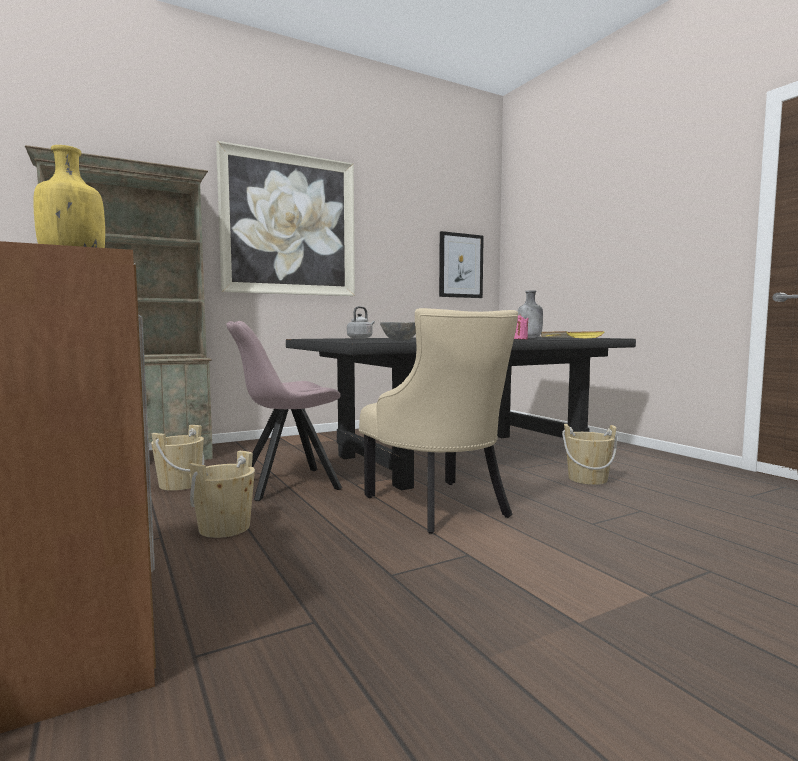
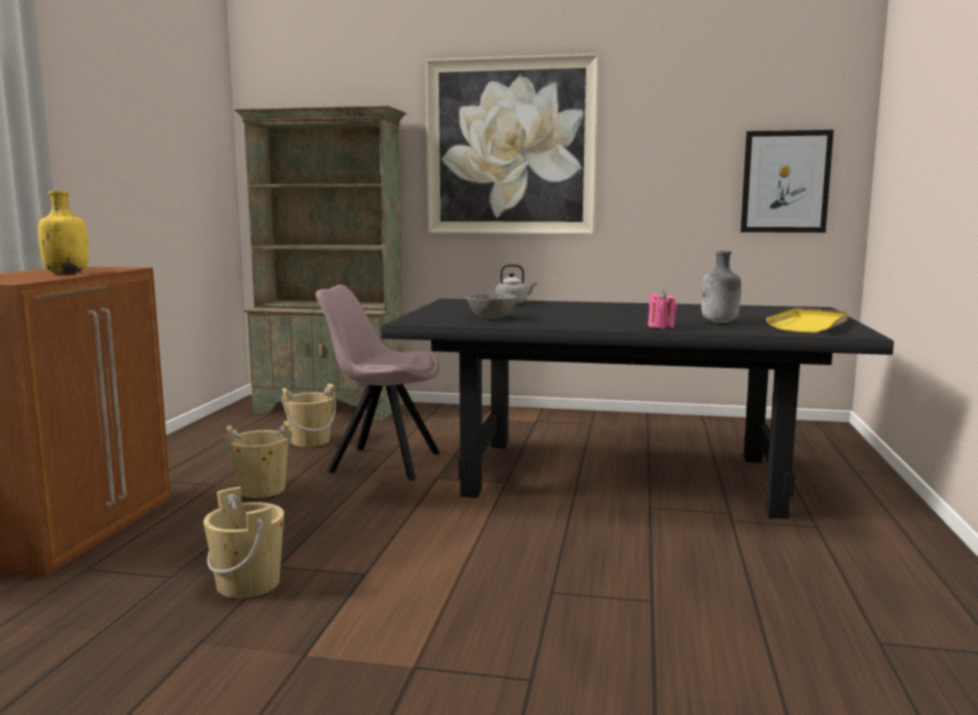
camera: 40 degrees right, 5 degrees up
beige chair [359,308,518,534] -> none
beige bucket [562,424,617,485] -> beige bucket moved to [203,486,284,598]

